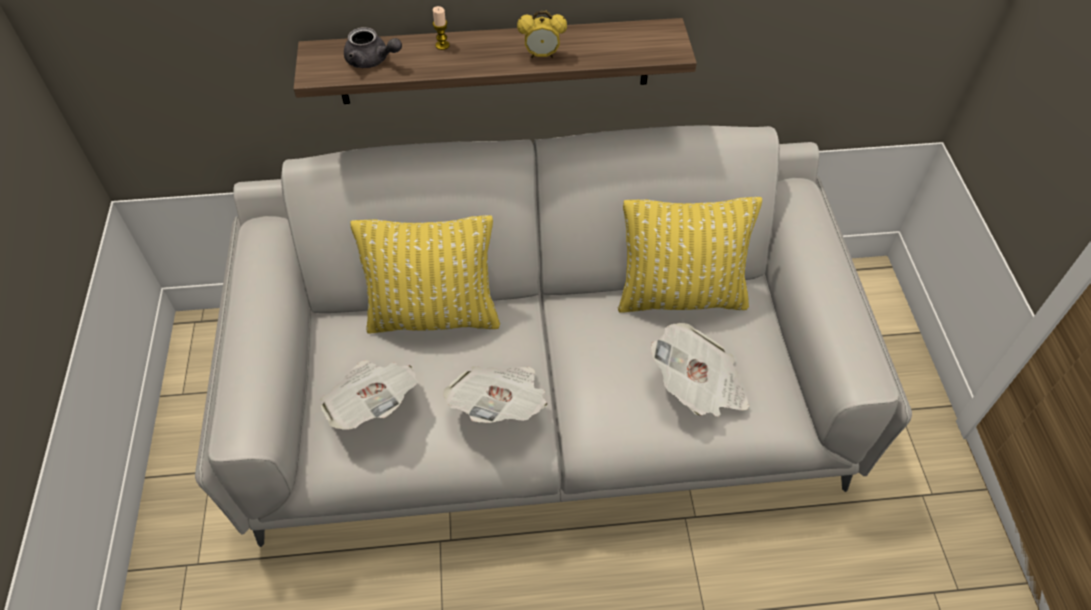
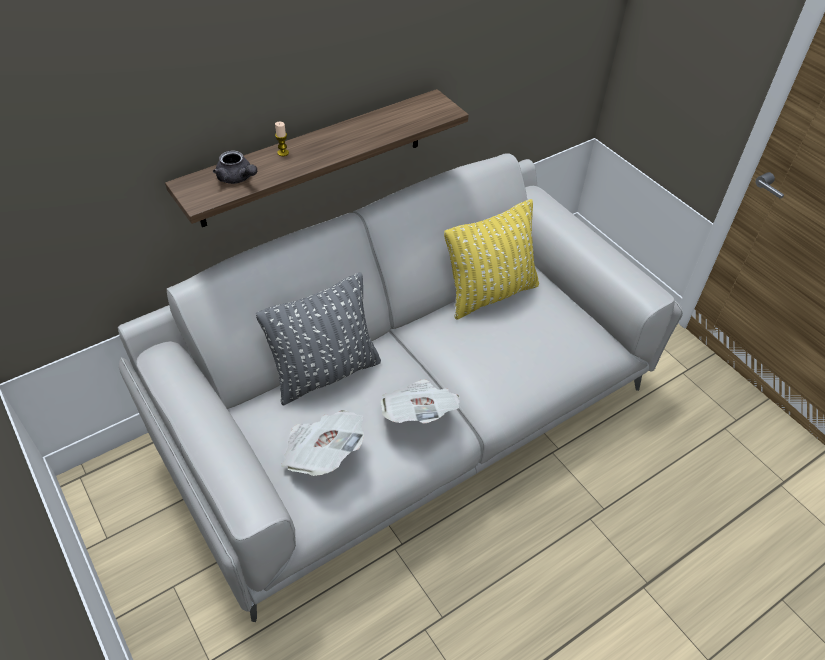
camera: 30 degrees left, 5 degrees down
grey teapot [344,27,402,68] -> grey teapot turned 45 degrees clockwise [213,150,257,184]
yellow pillow [350,215,500,334] -> grey pillow [256,272,381,406]
alarm clock [517,11,567,58] -> none
newspaper [651,323,749,417] -> none

